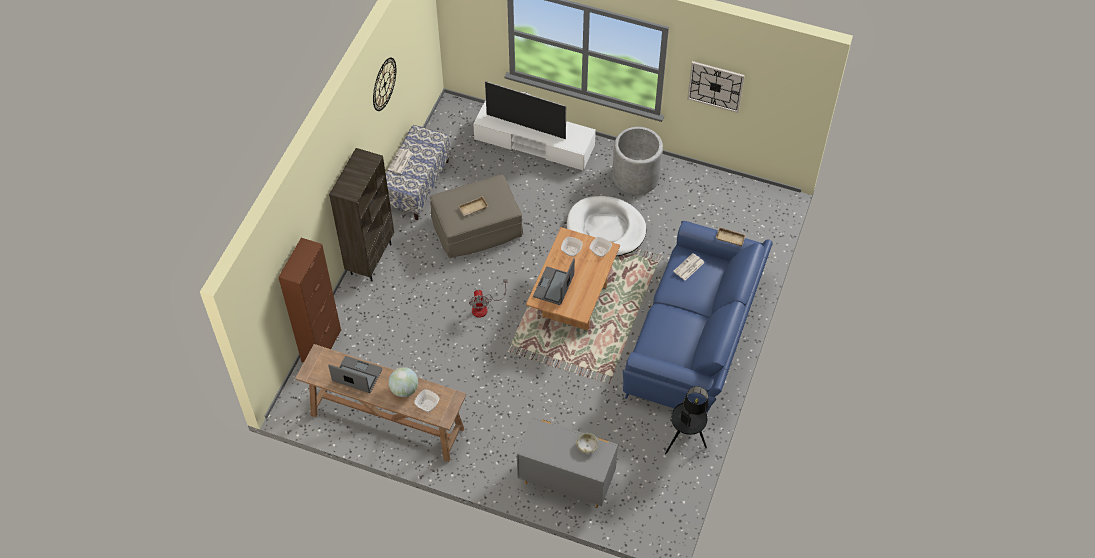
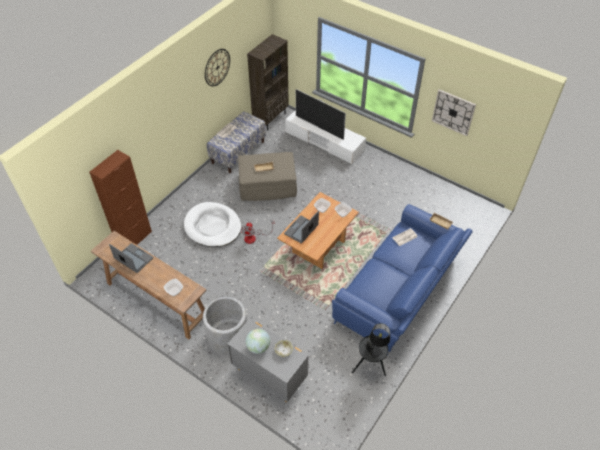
camera: 15 degrees right, 5 degrees down
brown bookcase [329,148,394,281] -> brown bookcase moved to [247,34,289,130]
globe [389,367,418,397] -> globe moved to [246,329,270,354]
white dog bed [567,196,646,257] -> white dog bed moved to [184,202,242,247]
grey planter [612,127,663,195] -> grey planter moved to [203,297,247,355]

